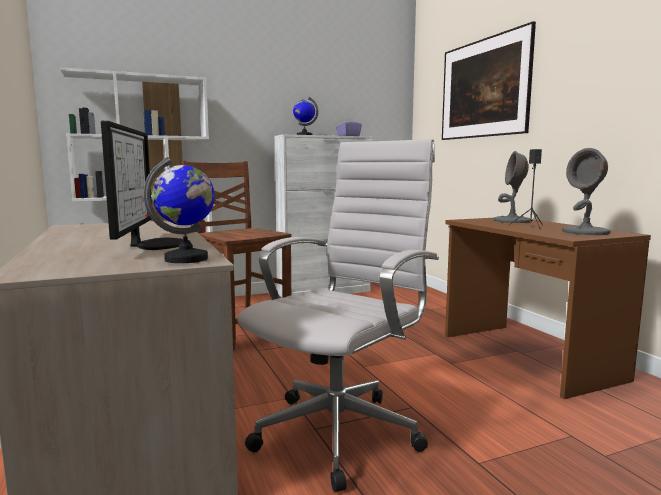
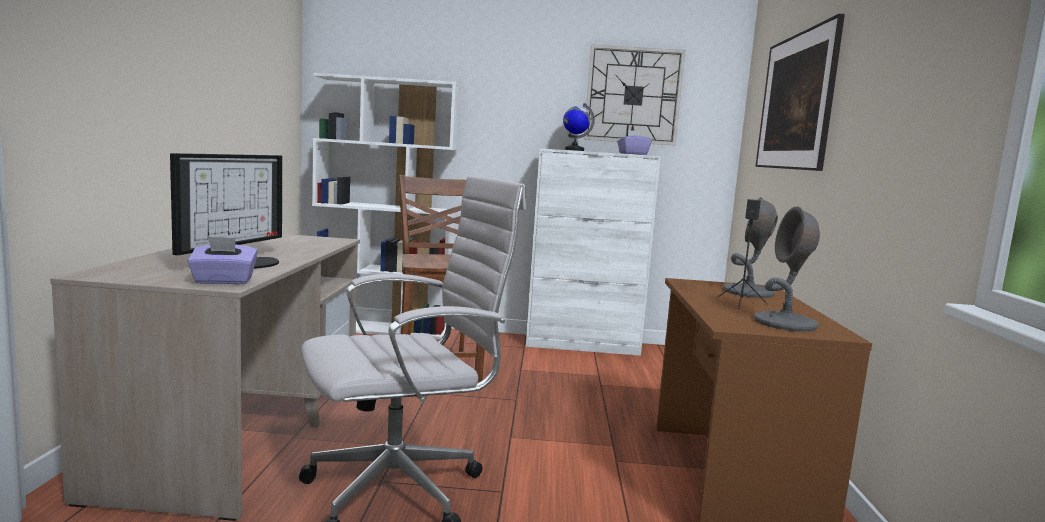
camera: 25 degrees right, 0 degrees up
globe [143,157,215,263] -> purple tissue box [188,236,258,284]
none -> wall clock [584,44,685,146]

